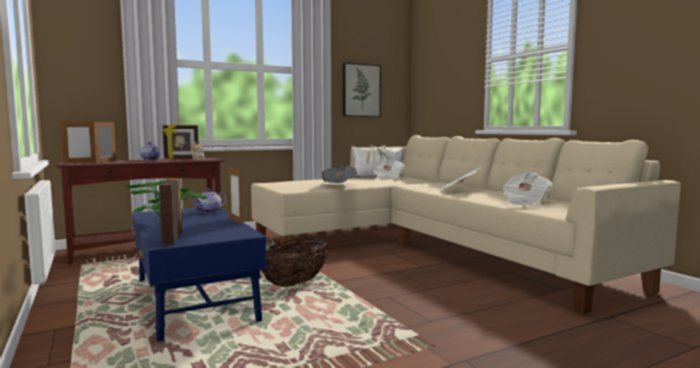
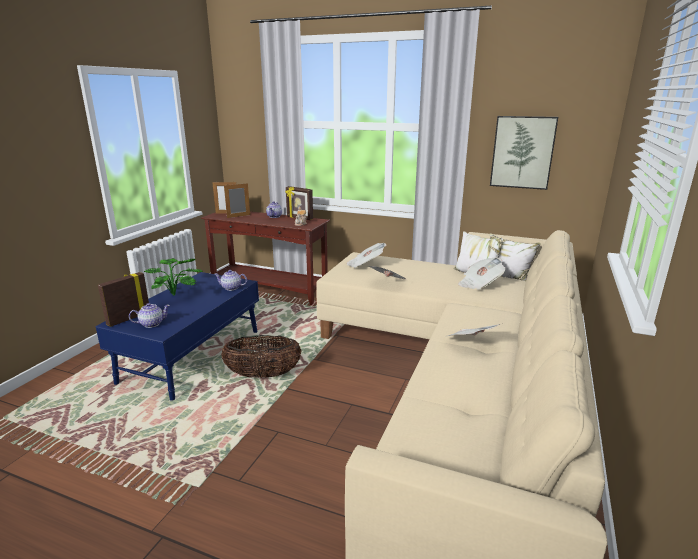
camera: 50 degrees right, 15 degrees up
picture frame [228,167,243,225] -> none
newspaper [502,173,553,206] -> newspaper moved to [346,243,386,268]
none -> teapot [129,303,170,328]

